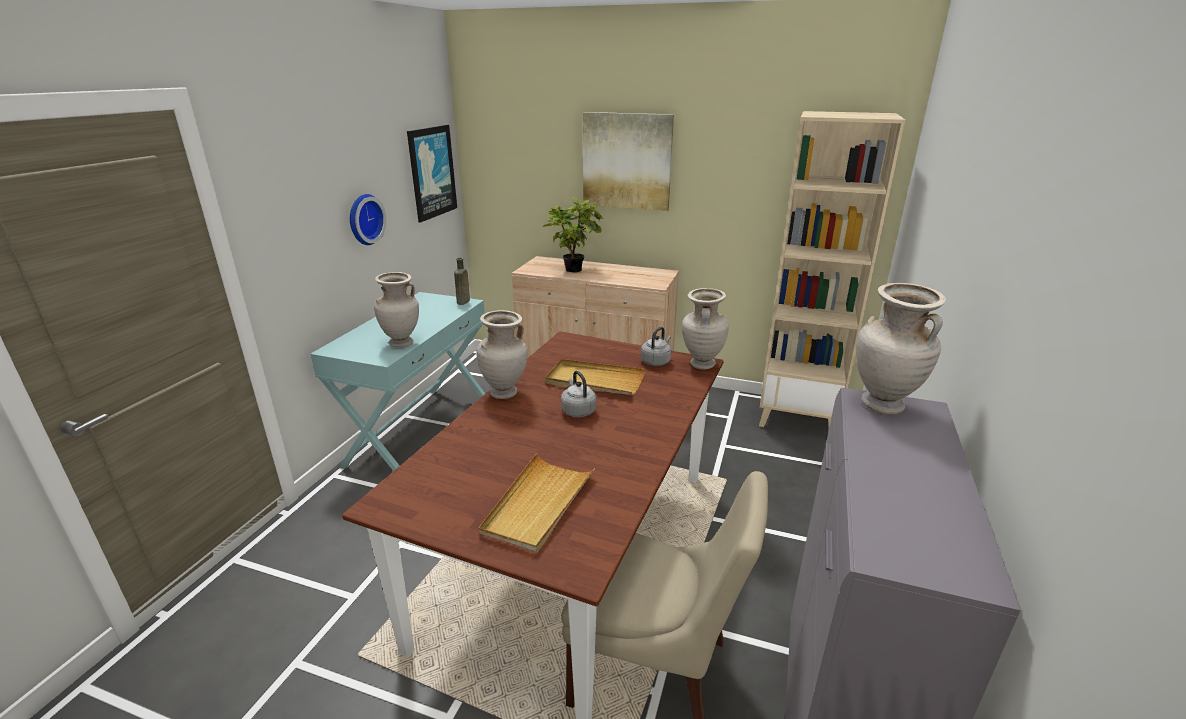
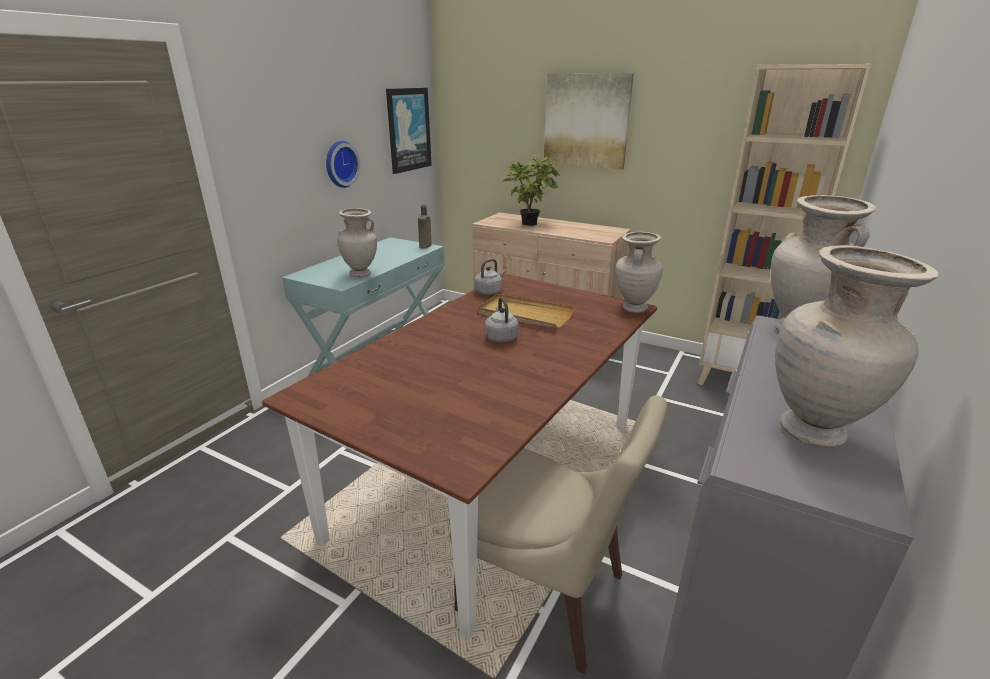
camera: 10 degrees right, 0 degrees up
beige vase [476,310,527,399] -> beige vase moved to [775,245,939,448]
beige tray [479,453,595,552] -> none
grey kettle [641,327,671,366] -> grey kettle moved to [474,259,506,295]

